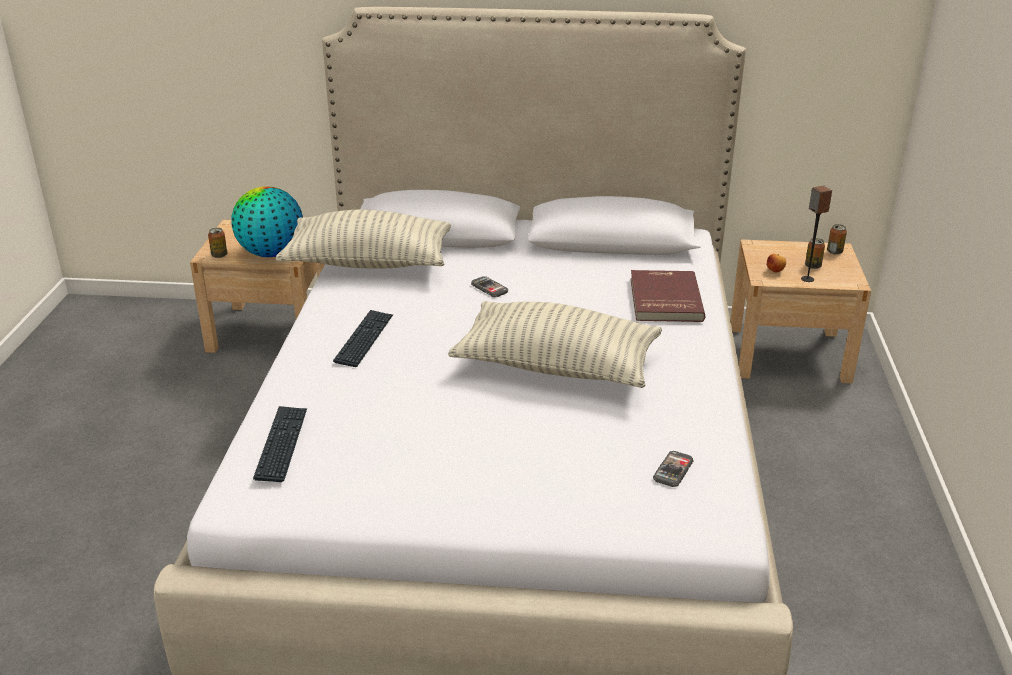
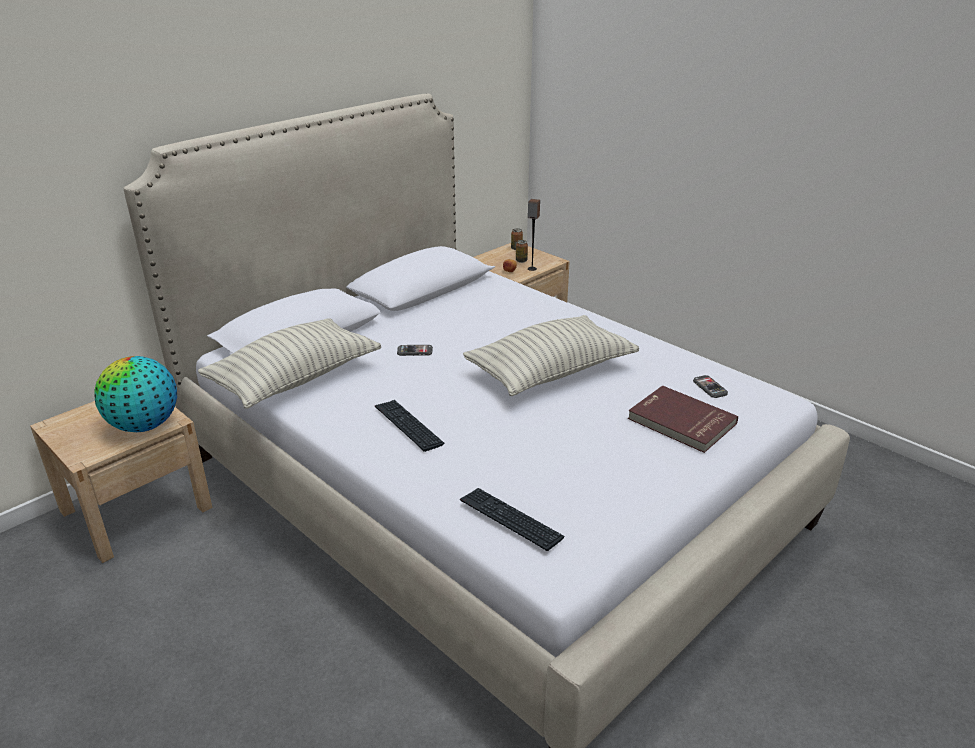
camera: 50 degrees left, 0 degrees up
can [208,228,227,258] -> none
red book [631,270,705,322] -> red book moved to [628,385,738,453]

